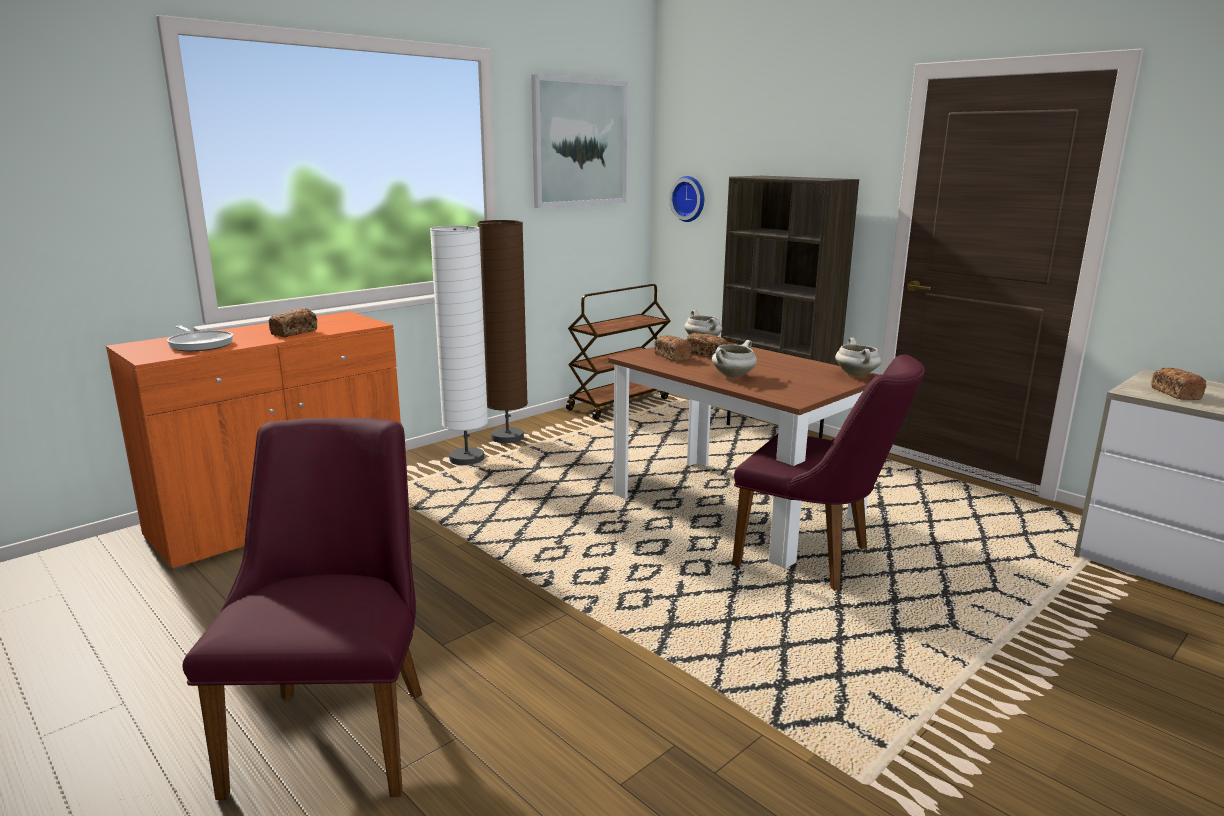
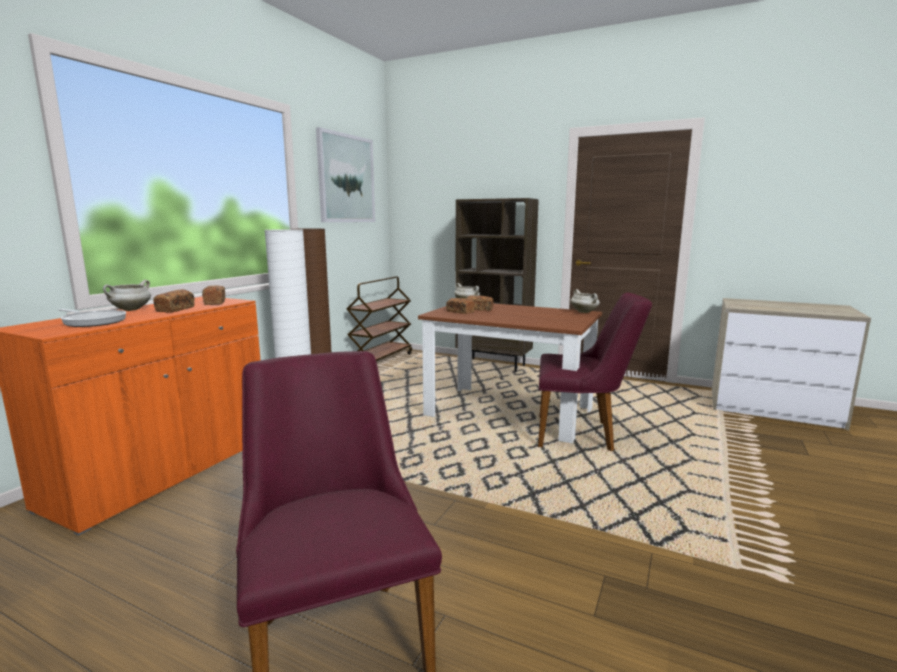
camera: 20 degrees left, 5 degrees down
wall clock [669,176,704,222] -> none
white cooking pot [712,340,757,378] -> white cooking pot moved to [103,280,151,311]
bread [1151,368,1206,400] -> bread moved to [202,285,225,305]

